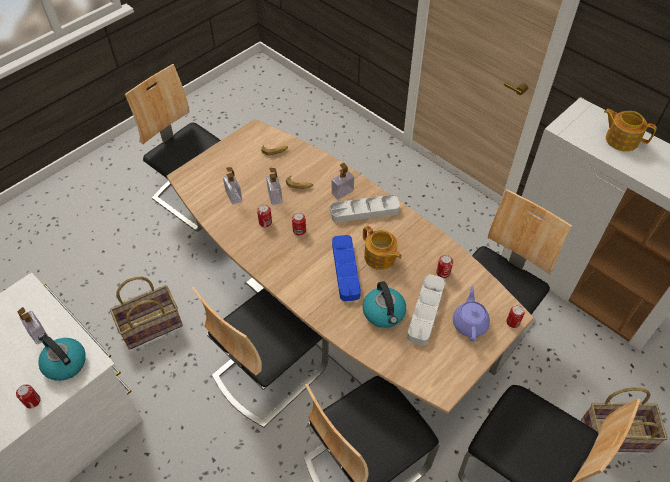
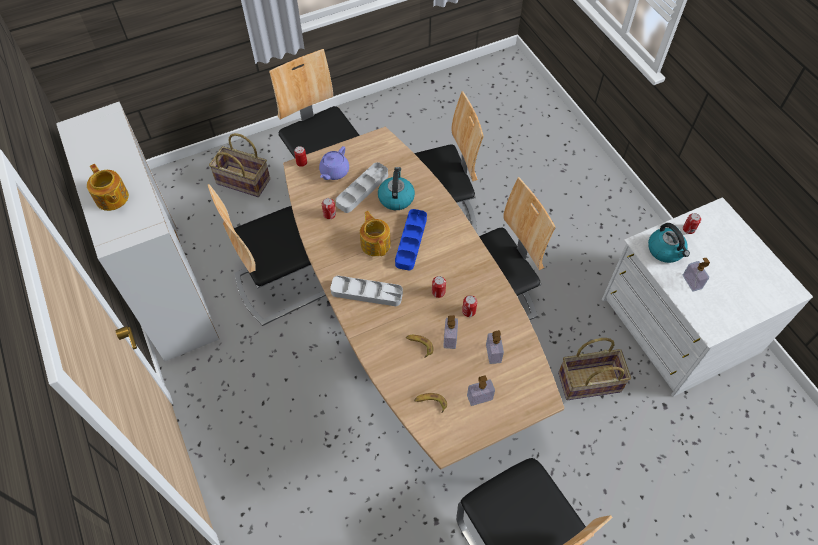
camera: 160 degrees left, 5 degrees up
soap dispenser [332,163,354,199] -> soap dispenser moved to [467,375,495,406]

